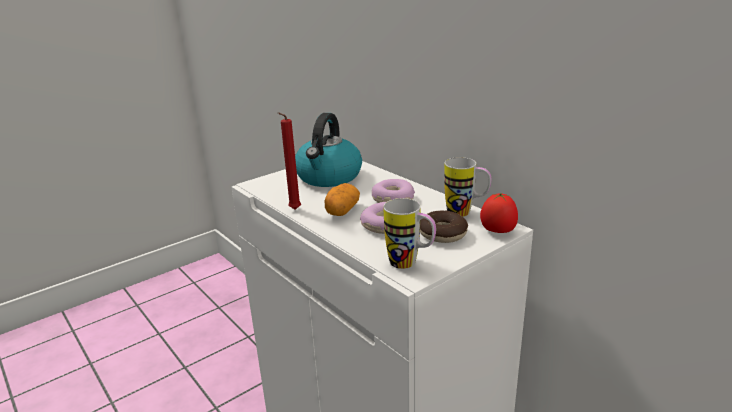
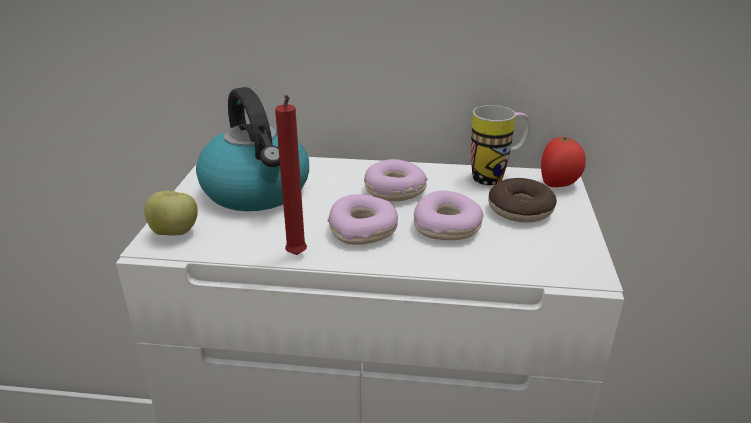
camera: 45 degrees left, 5 degrees up
potato [325,183,360,216] -> donut [327,194,398,245]
mug [383,198,436,269] -> none
none -> apple [144,191,198,236]

